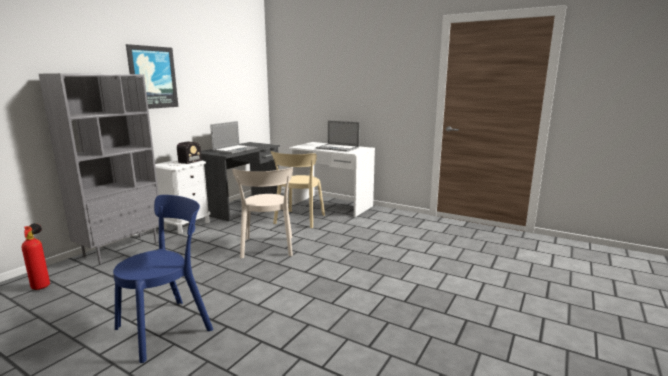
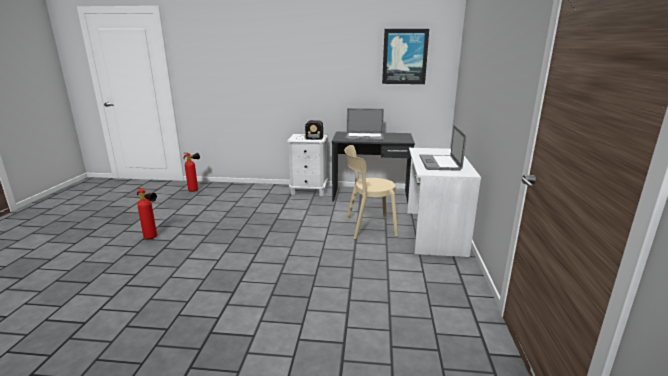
camera: 65 degrees right, 5 degrees up
grey bookcase [39,73,159,264] -> none
blue chair [113,195,213,363] -> fire extinguisher [137,188,157,239]
picture [126,44,178,109] -> picture moved to [382,29,429,84]
beige chair [232,168,293,258] -> none

